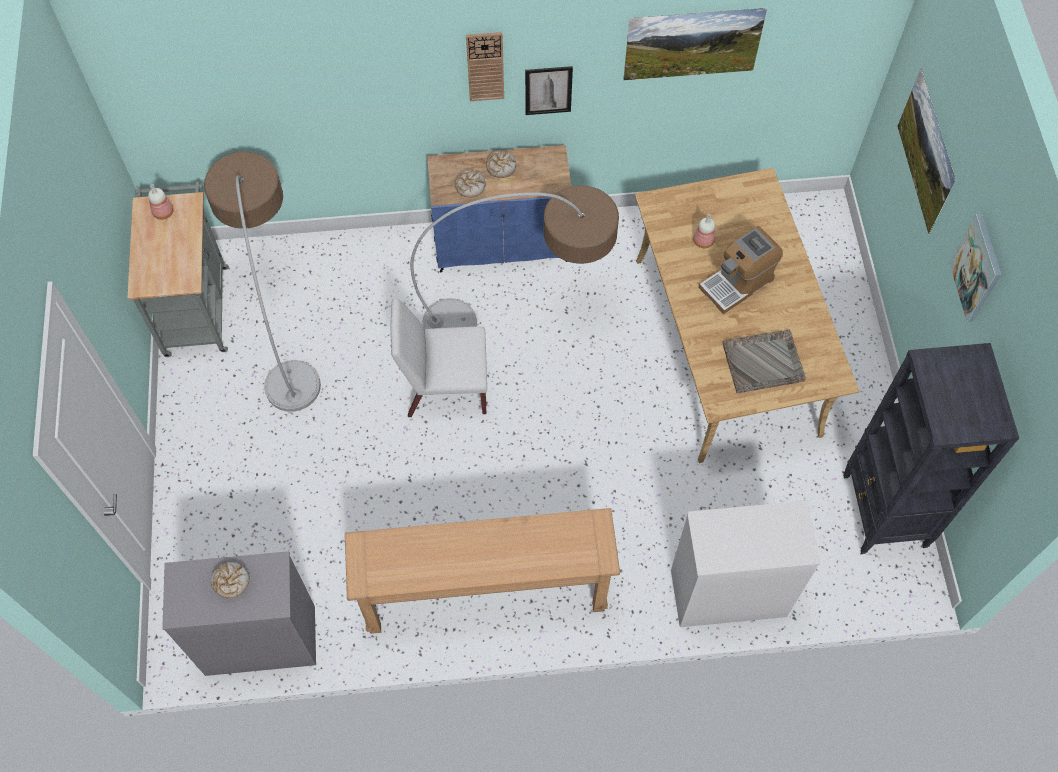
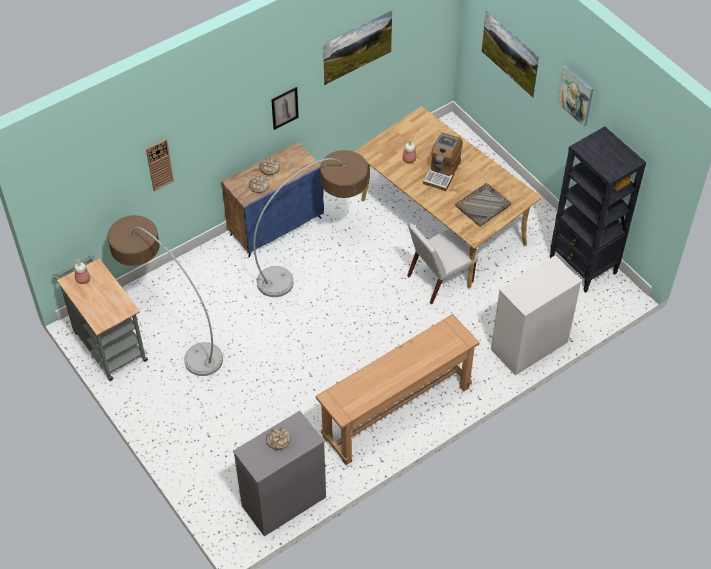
camera: 30 degrees left, 10 degrees down
white chair [390,298,487,417] -> white chair moved to [407,223,478,304]
wall clock [466,32,504,101] -> wall clock moved to [146,139,174,191]

